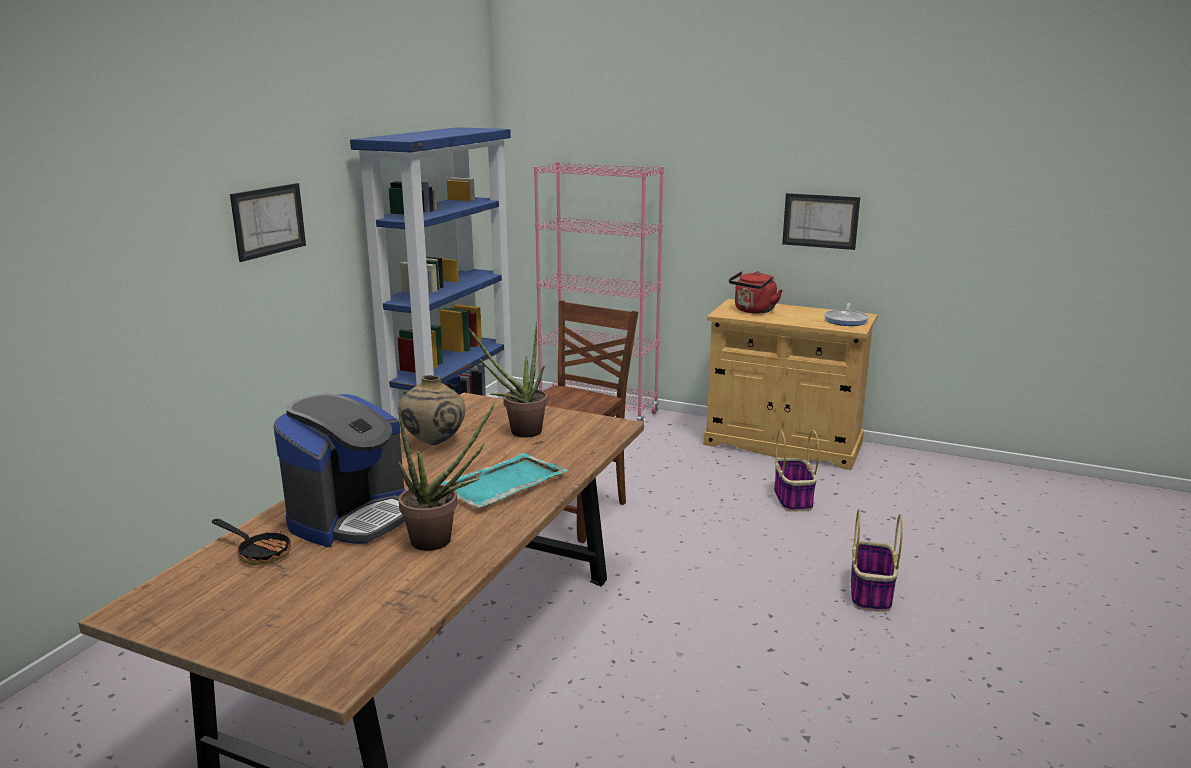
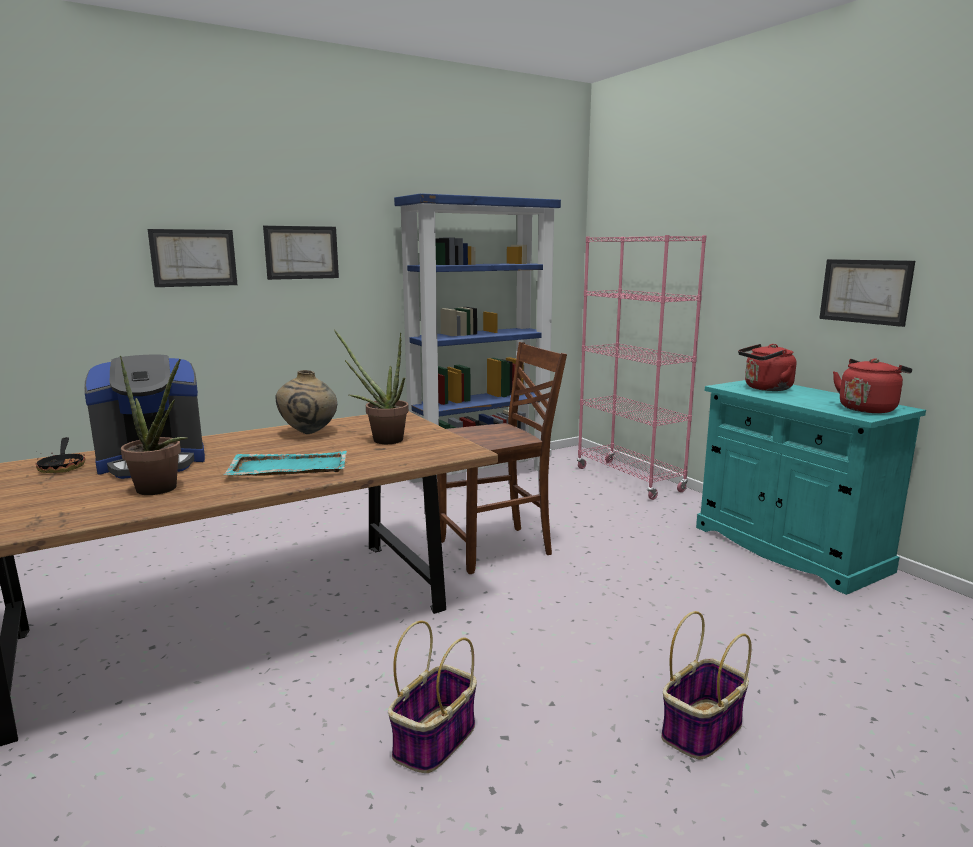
camera: 35 degrees right, 5 degrees down
beige cabinet [703,299,878,470] -> turquoise cabinet [696,380,926,595]
basket [774,430,819,512] -> basket moved to [388,621,477,773]
frying pan [824,303,869,326] -> red kettle [833,359,912,413]
none -> picture [148,229,237,287]

